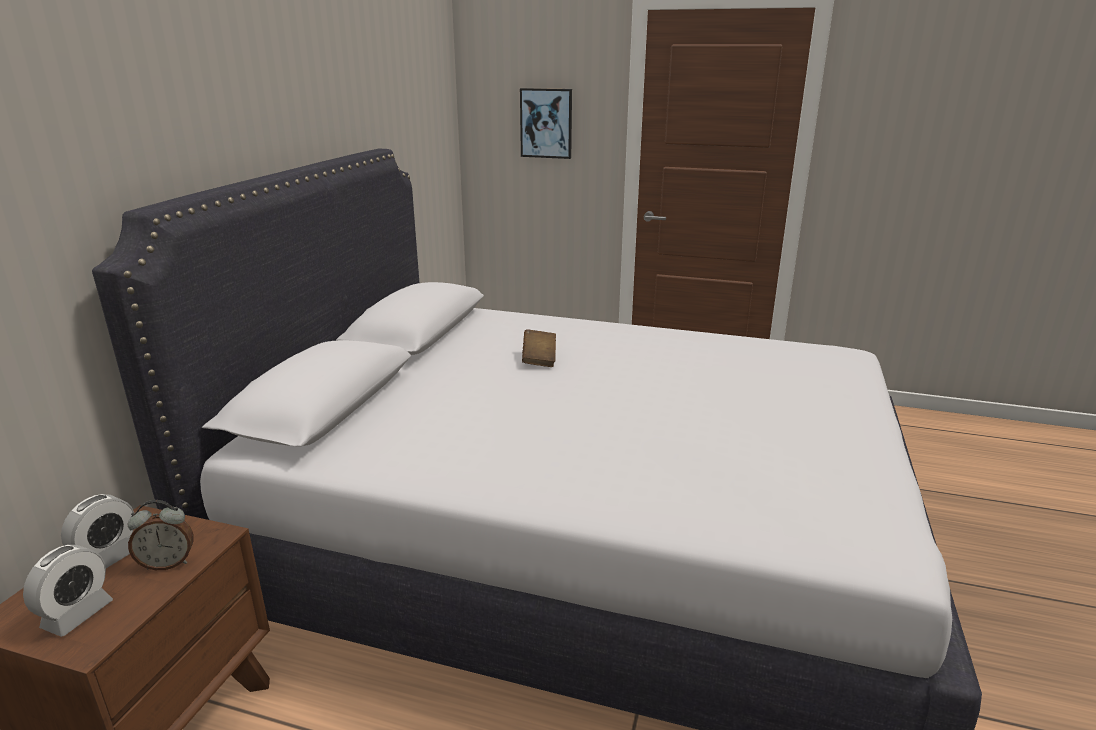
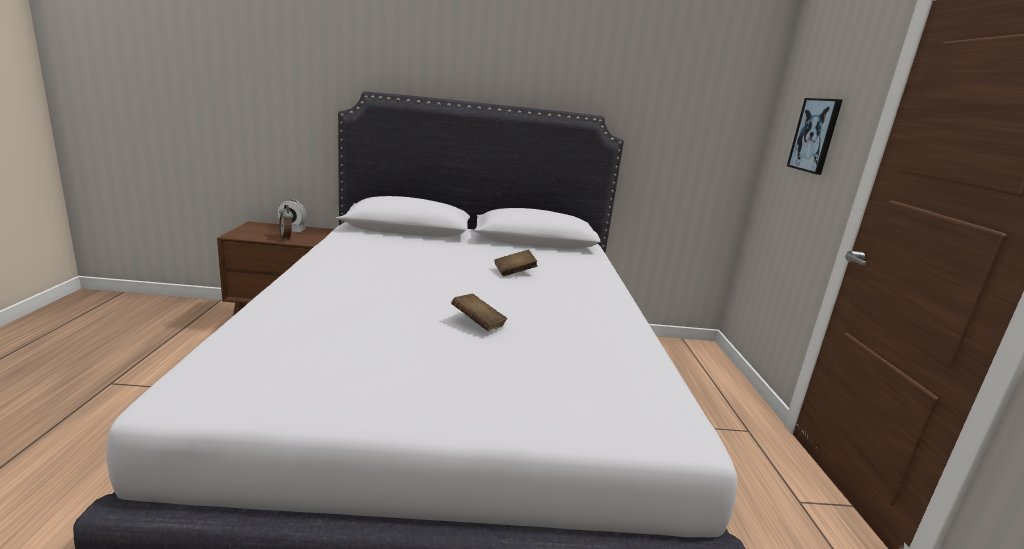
camera: 70 degrees right, 5 degrees down
alarm clock [23,545,113,637] -> none
none -> brown book [451,294,507,331]

